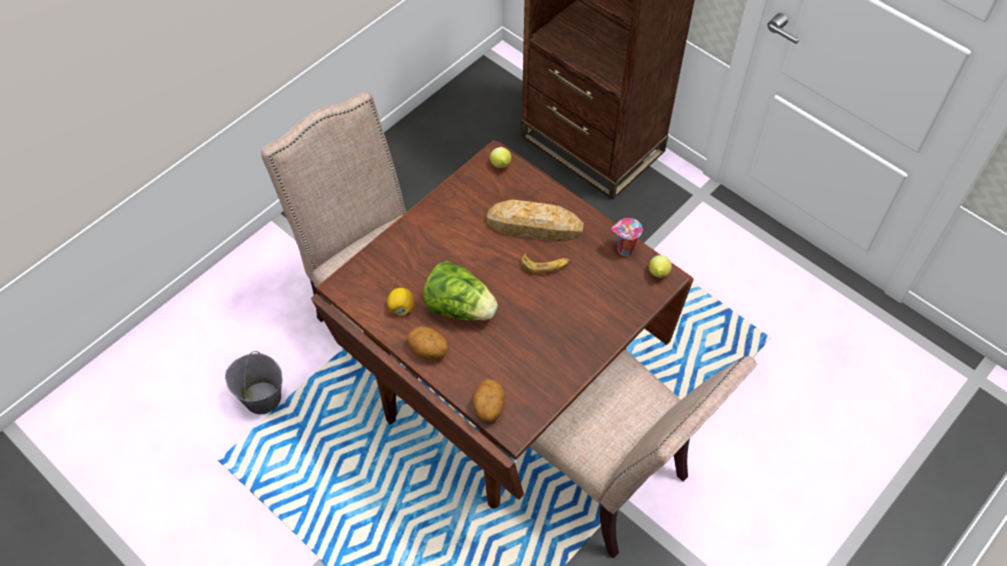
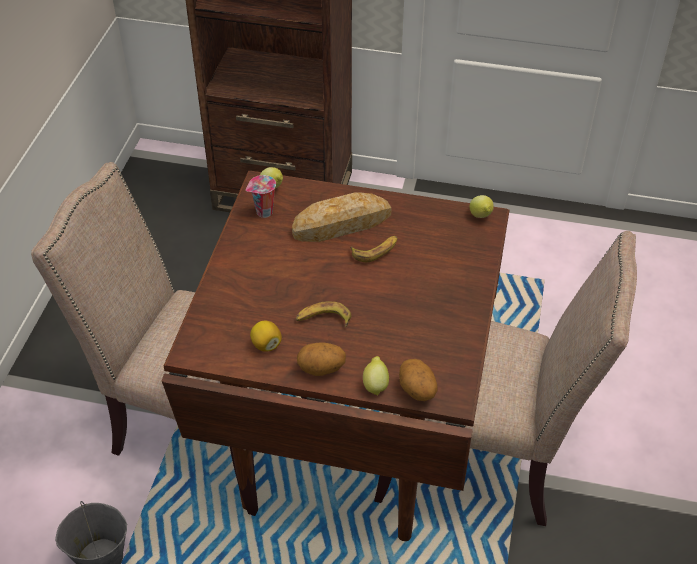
camera: 30 degrees left, 10 degrees down
lettuce [423,261,498,321] -> banana [296,301,351,327]
cup [611,218,642,256] -> cup moved to [246,175,276,218]
none -> lemon [363,356,389,396]

